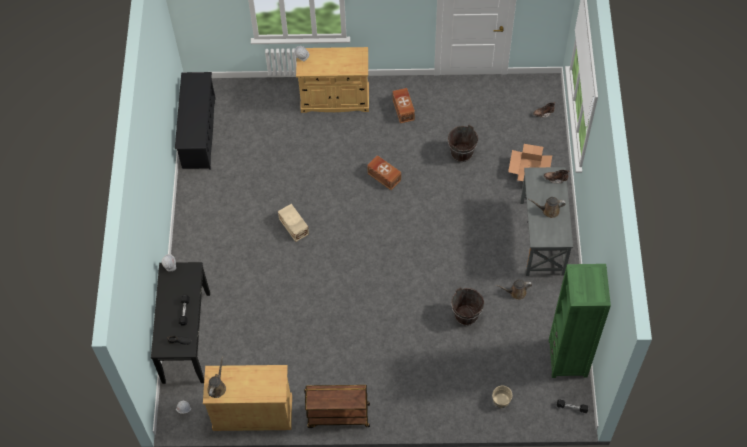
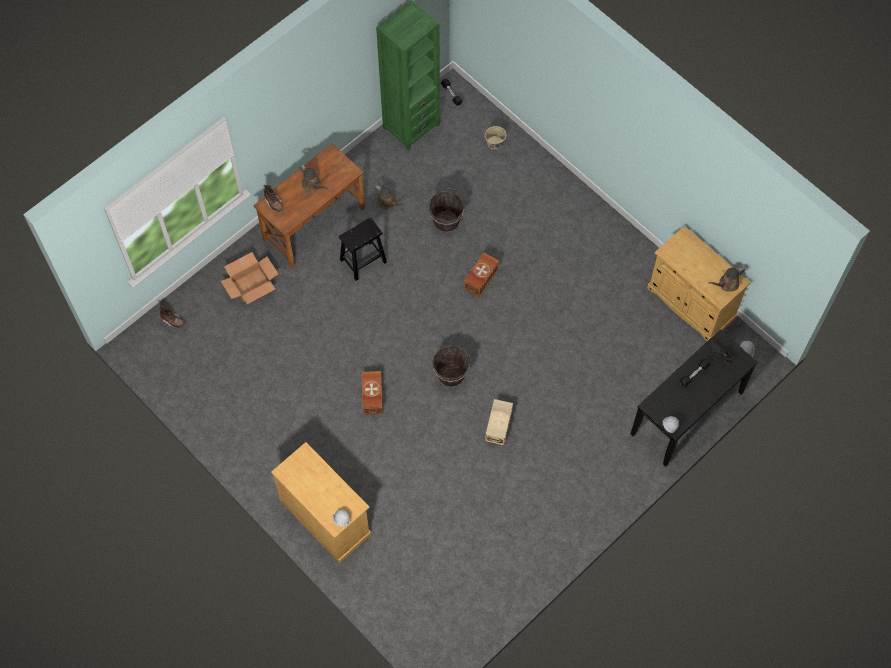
camera: 135 degrees left, 5 degrees up
black shoe rack [175,72,216,170] -> none
brown cart [304,385,370,428] -> none
brown storage box [392,88,415,124] -> brown storage box moved to [464,252,499,297]
brown bucket [448,125,478,162] -> brown bucket moved to [432,345,471,388]
grey desk [520,167,573,276] -> brown desk [253,143,365,267]
none -> black stool [339,217,387,281]

